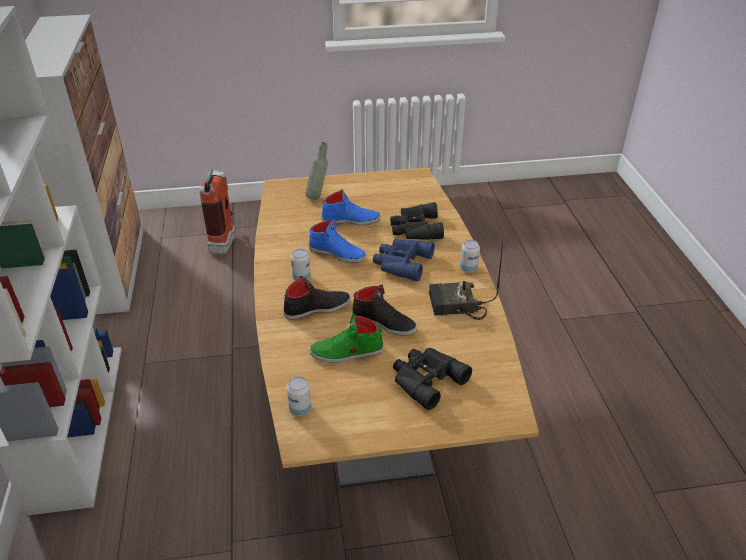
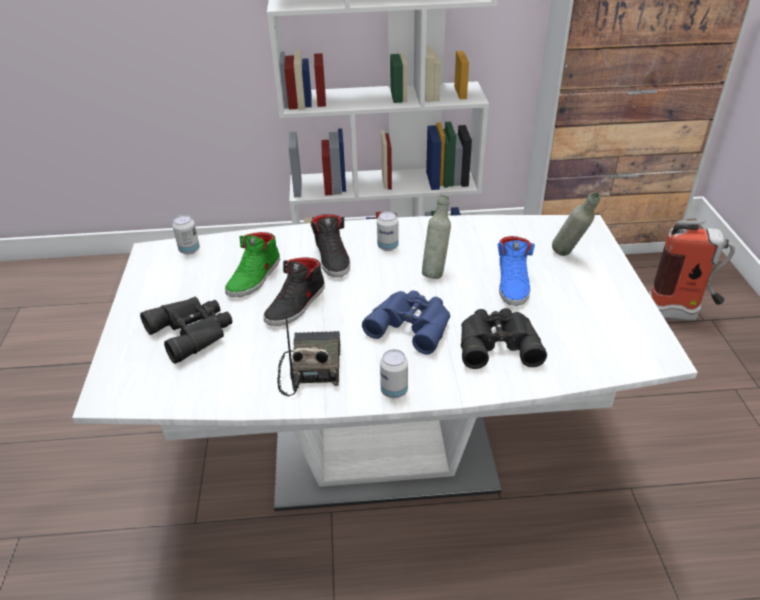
camera: 95 degrees right, 0 degrees up
brown dining table [254,168,539,488] -> white dining table [72,215,698,511]
blue shoe [309,219,366,263] -> grey bottle [422,195,451,279]
green shoe [310,314,383,363] -> green shoe turned 150 degrees counterclockwise [225,232,280,297]

